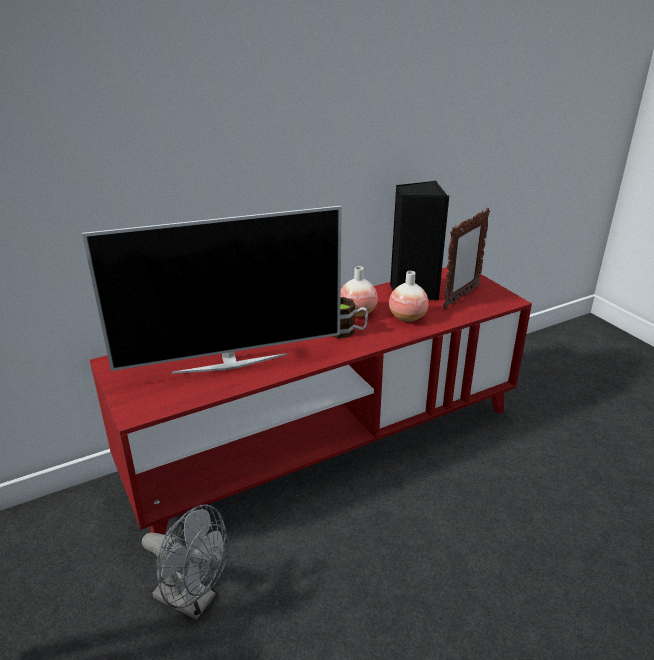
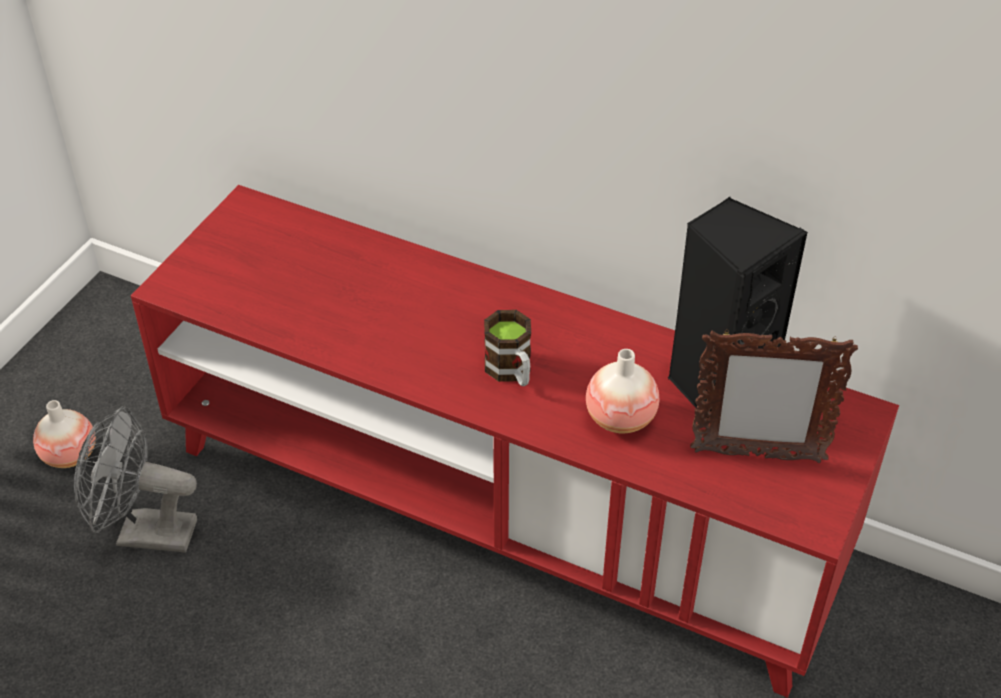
camera: 55 degrees right, 15 degrees up
television [82,206,342,374] -> none
grey fan [142,505,229,620] -> grey fan turned 105 degrees clockwise [74,406,197,553]
vase [341,266,378,317] -> vase moved to [33,400,96,468]

